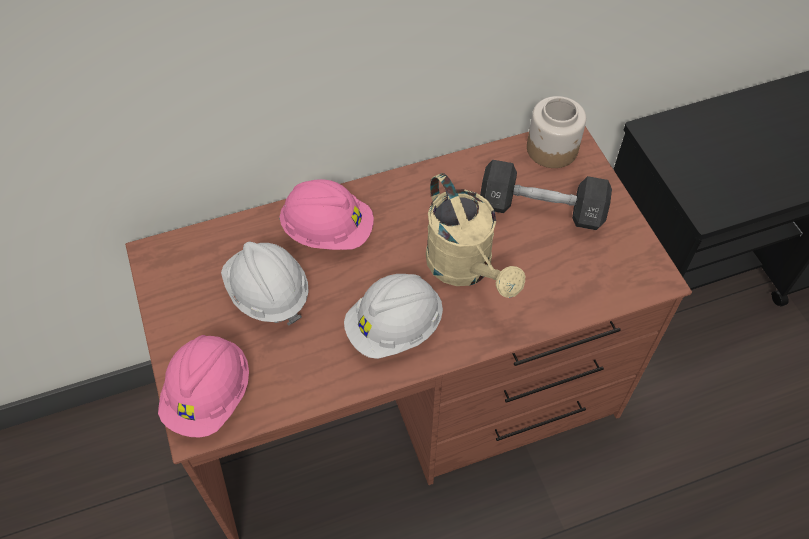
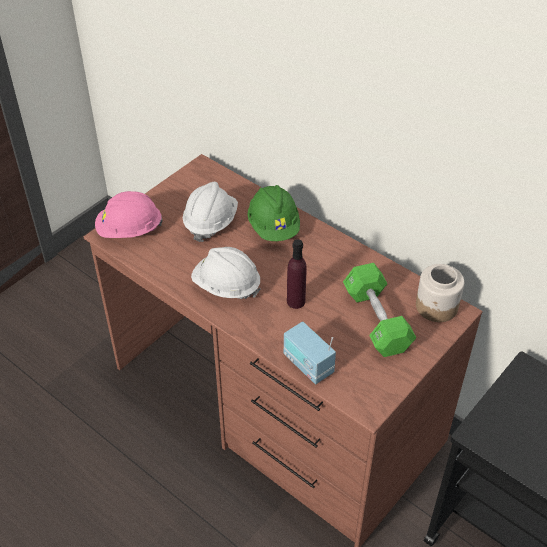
camera: 60 degrees right, 10 degrees down
pink hard hat [279,179,374,250] -> green hard hat [248,185,300,241]
beige watering can [426,173,525,298] -> purple bottle [287,239,307,309]
black dumbbell [480,160,612,230] -> green dumbbell [343,263,417,357]
none -> radio [284,321,336,384]

